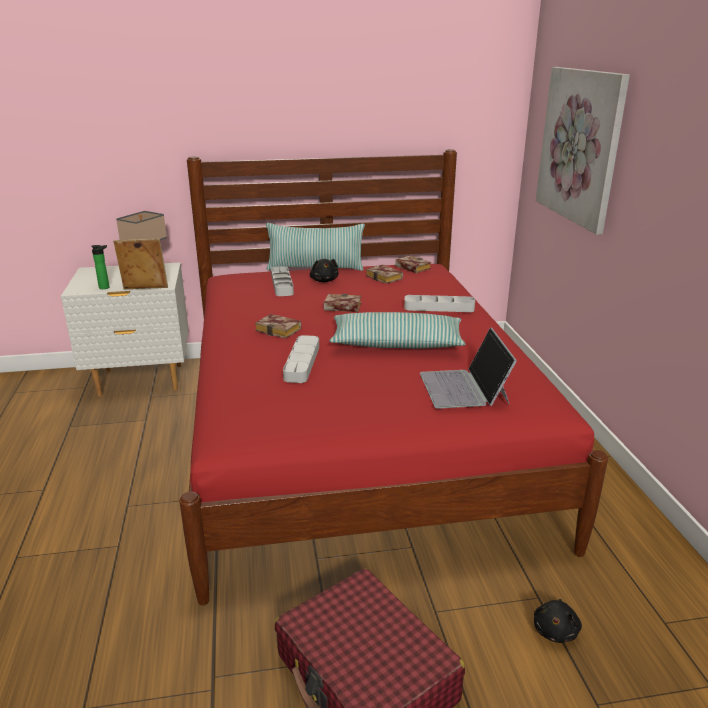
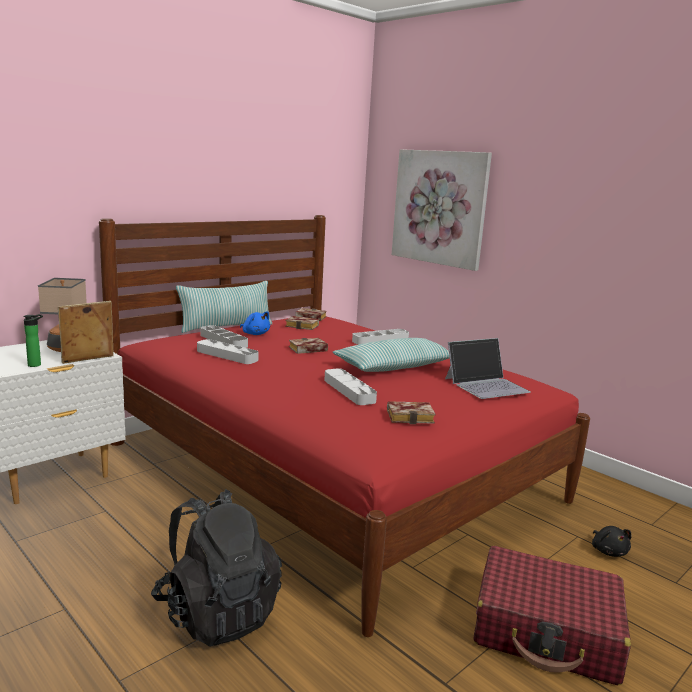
camera: 35 degrees left, 10 degrees down
book [255,314,301,338] -> book moved to [387,401,436,424]
black plush toy [310,259,338,282] -> blue plush toy [240,311,270,335]
laptop [420,327,517,409] -> laptop turned 75 degrees counterclockwise [445,338,531,399]
none -> black backpack [151,489,282,647]
none -> grey tray [197,339,259,364]

